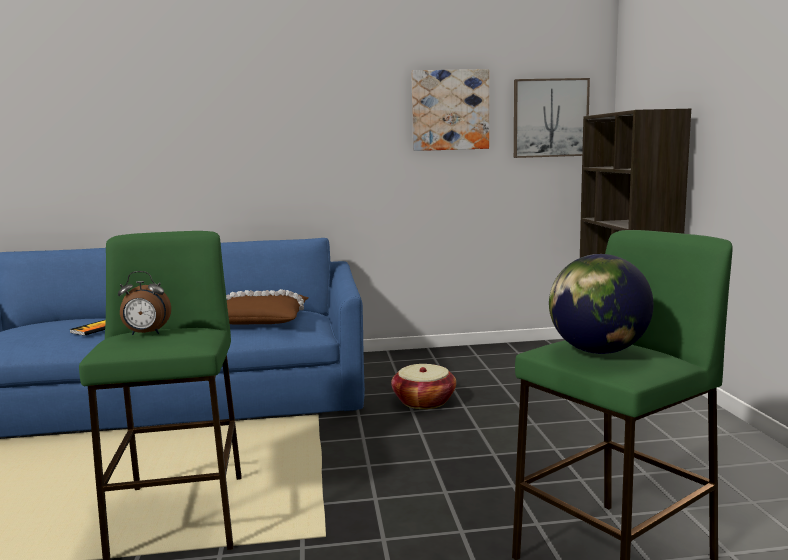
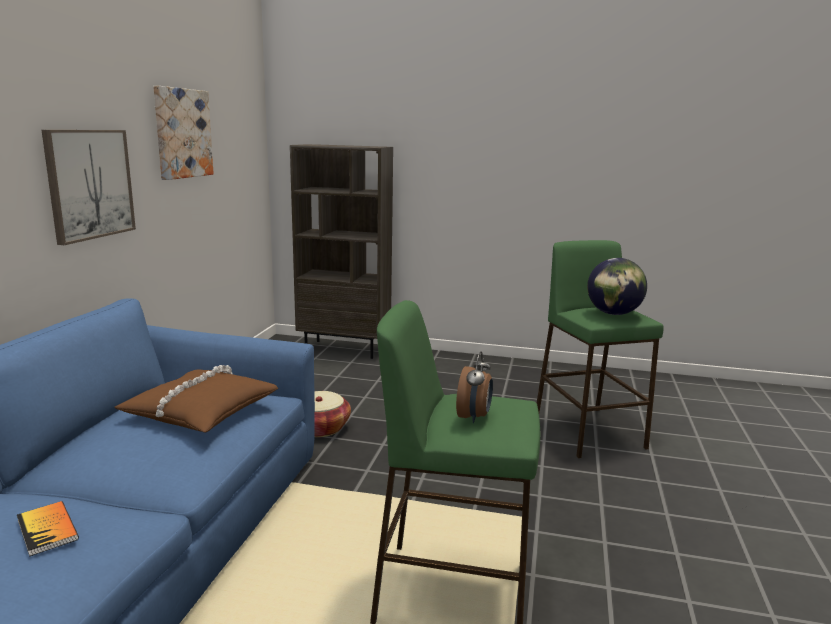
camera: 70 degrees left, 5 degrees up
picture [514,78,590,158] -> picture moved to [42,130,136,245]

